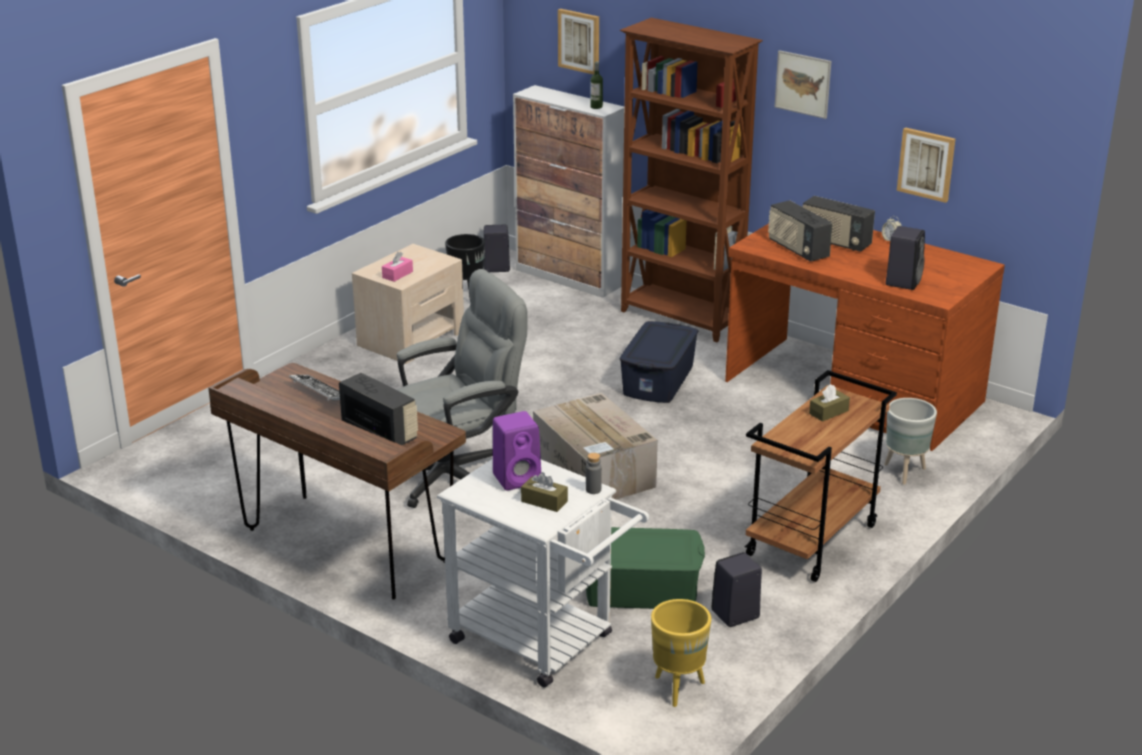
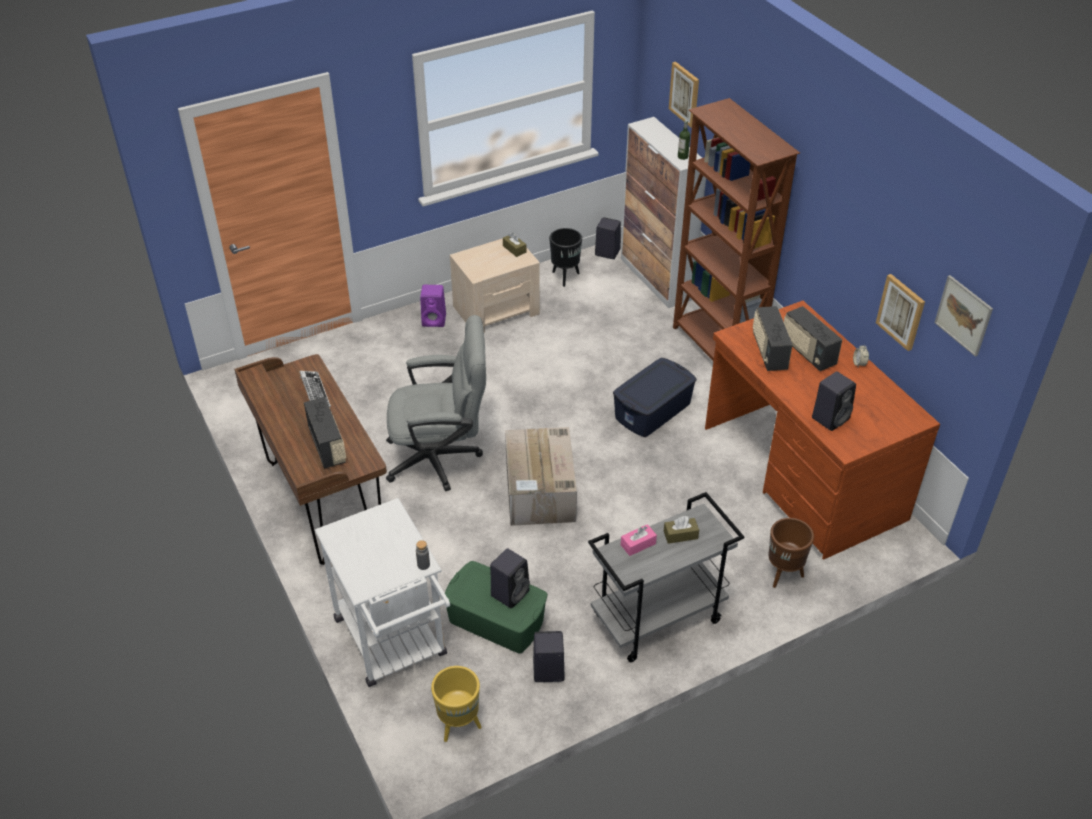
camera: 25 degrees right, 15 degrees up
pink tissue box [382,252,413,282] -> pink tissue box moved to [621,524,657,556]
purple speaker [493,411,541,491] -> purple speaker moved to [420,285,446,327]
brown tissue box [521,472,568,512] -> brown tissue box moved to [503,233,526,257]
brown cart [745,370,897,582] -> grey cart [588,492,744,662]
picture [775,50,831,119] -> picture moved to [934,275,993,357]
grey planter [884,398,937,485] -> brown planter [769,518,814,588]
none -> black speaker [490,548,530,609]

